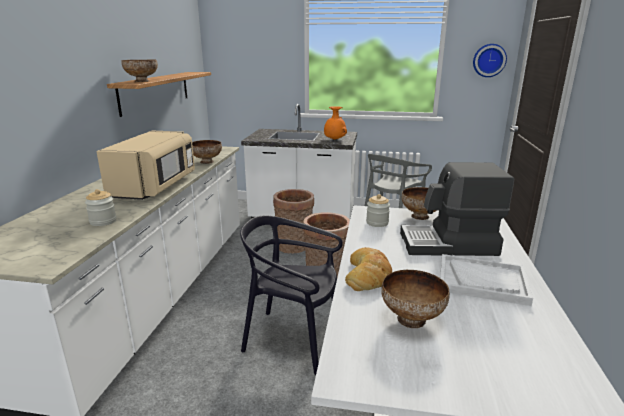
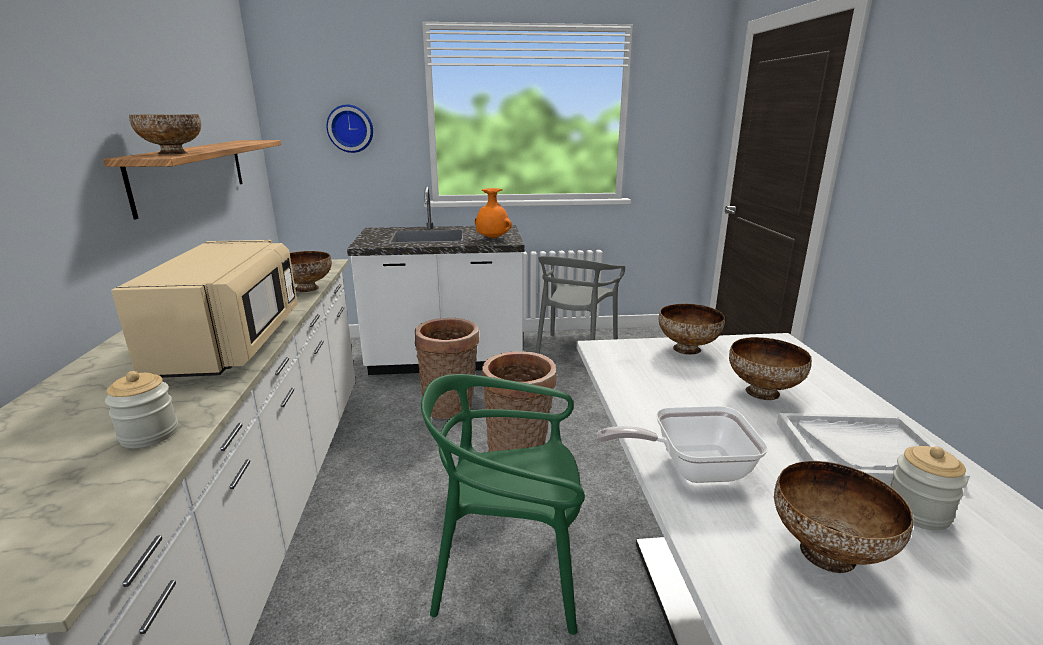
camera: 15 degrees left, 0 degrees up
black chair [240,216,343,375] -> green chair [421,374,585,635]
bread [345,247,392,291] -> frying pan [597,406,768,483]
jar [366,194,390,227] -> jar moved to [890,446,968,530]
coffee machine [400,162,514,256] -> bowl [729,337,812,400]
wall clock [473,44,507,77] -> wall clock moved to [327,105,373,153]

